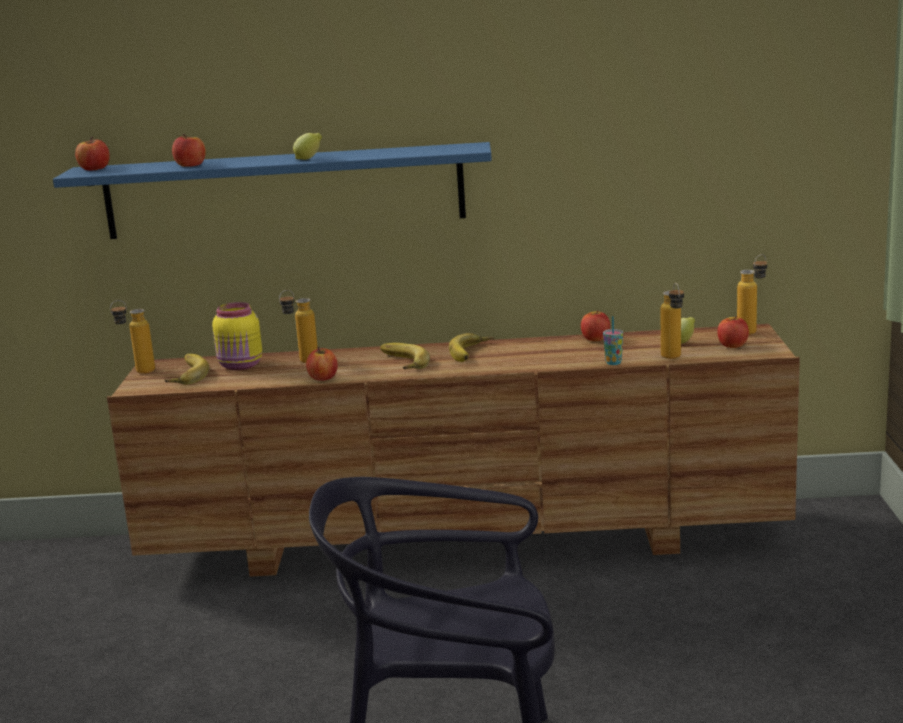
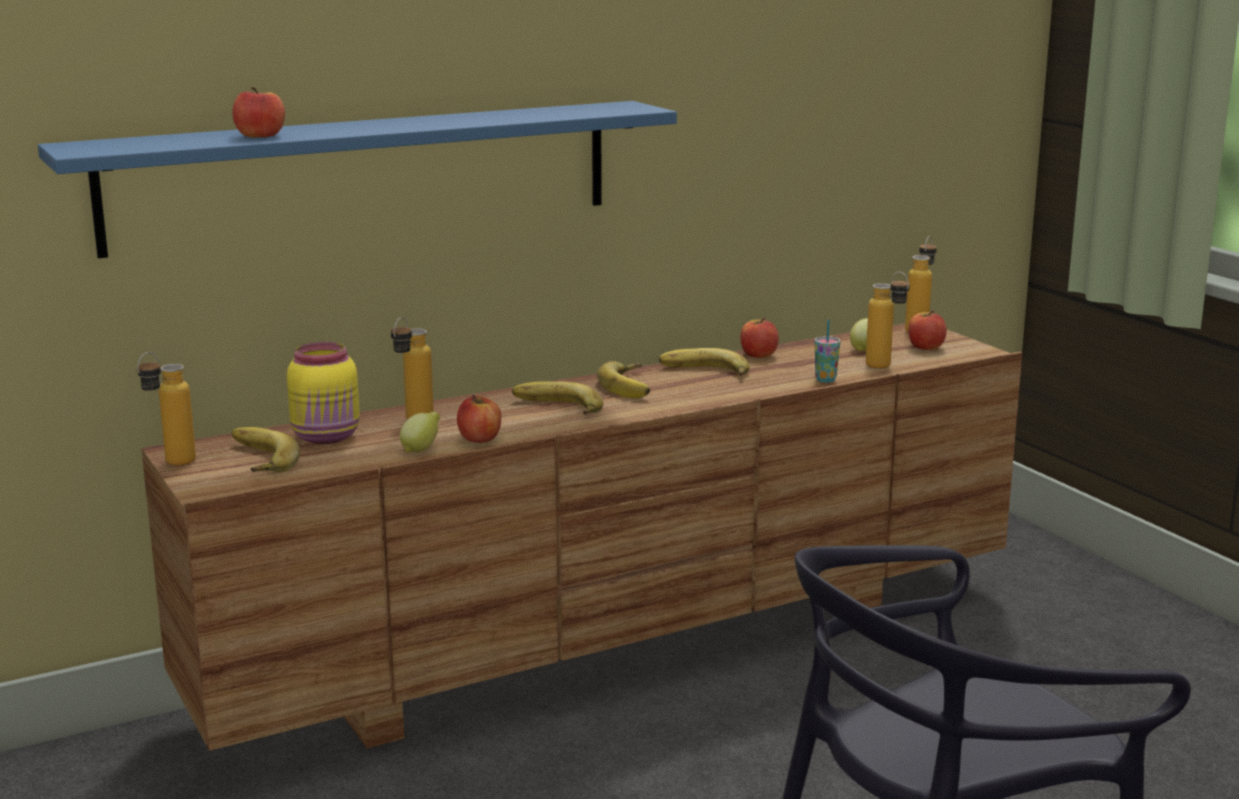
camera: 30 degrees left, 0 degrees up
apple [75,137,110,170] -> none
lemon [293,133,322,160] -> lemon moved to [400,412,440,452]
none -> banana [659,348,750,376]

